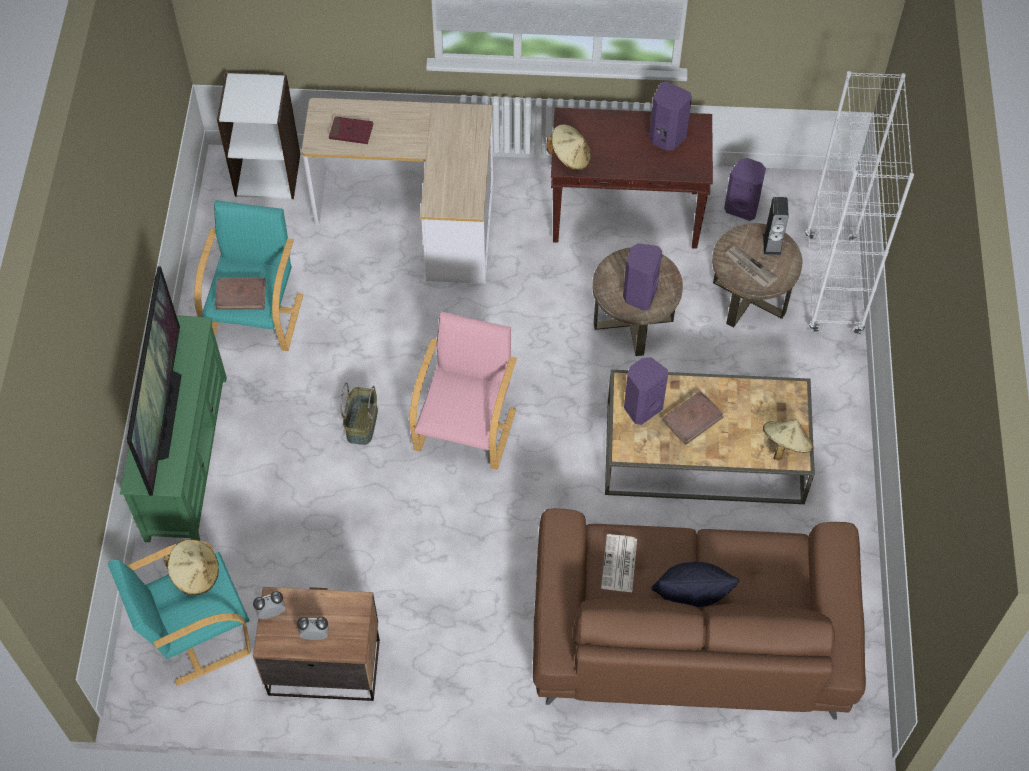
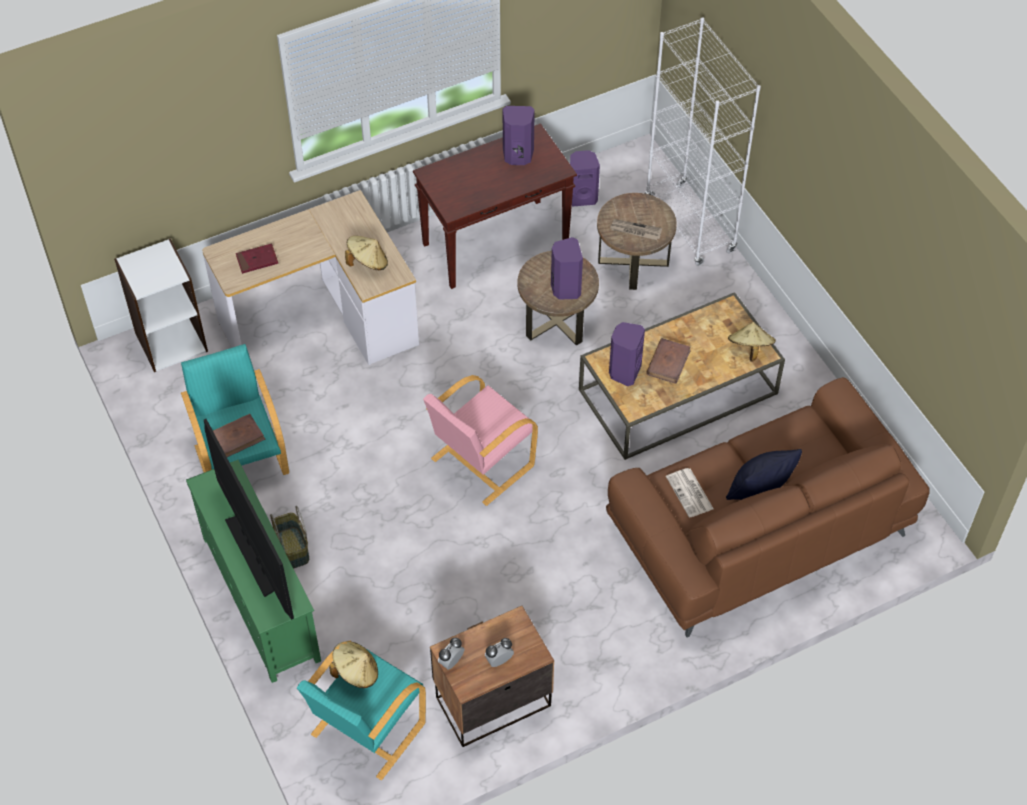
camera: 30 degrees left, 5 degrees down
basket [341,382,378,445] -> basket moved to [270,506,309,568]
pink armchair [409,311,517,470] -> pink armchair turned 120 degrees counterclockwise [423,375,538,506]
beige hat [546,124,591,171] -> beige hat moved to [345,236,388,270]
speaker [763,197,789,255] -> none

